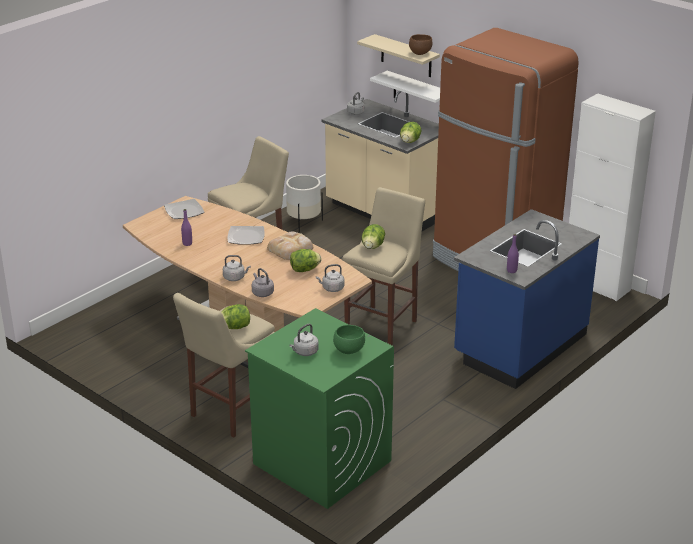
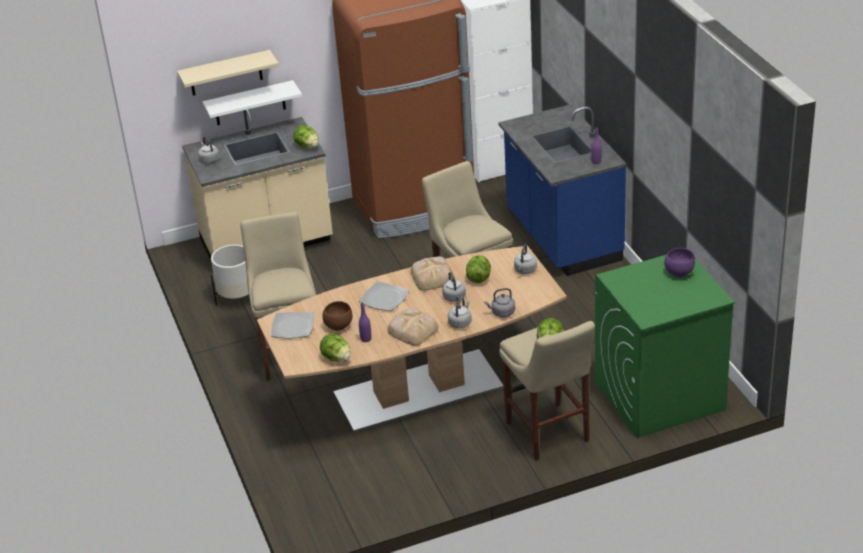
camera: 60 degrees left, 5 degrees up
grey kettle [289,324,319,356] -> grey kettle moved to [442,272,466,302]
green bowl [333,325,365,354] -> purple bowl [664,248,695,277]
lettuce [361,224,385,249] -> lettuce moved to [320,333,351,362]
brown bowl [409,34,432,55] -> brown bowl moved to [322,301,353,331]
none -> bread [387,308,439,346]

